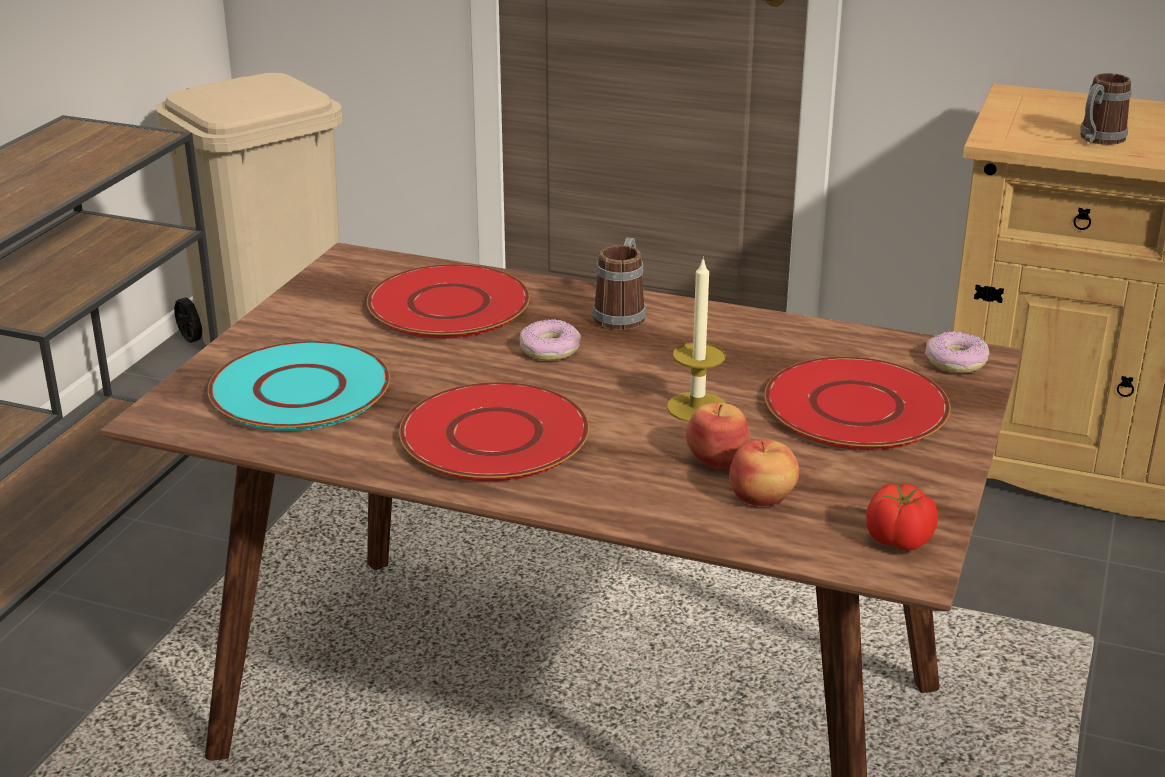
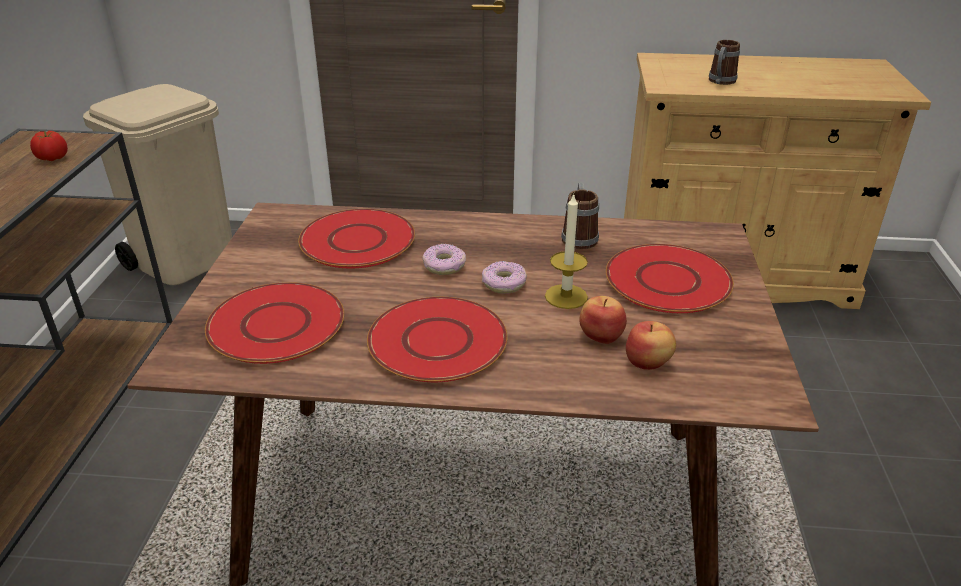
camera: 15 degrees left, 5 degrees up
turquoise plate [207,341,390,431] -> red plate [205,282,344,364]
mug [593,237,646,330] -> mug moved to [561,183,599,250]
tomato [866,483,938,551] -> tomato moved to [30,130,68,161]
donut [925,331,990,373] -> donut moved to [482,261,527,294]

